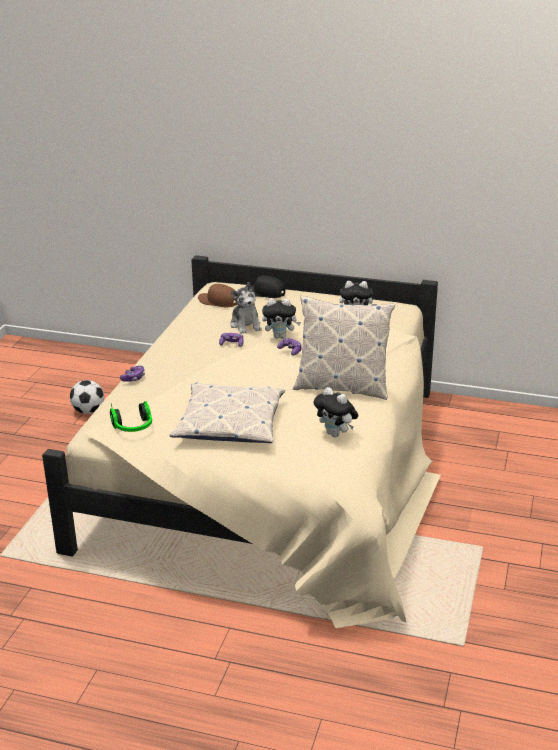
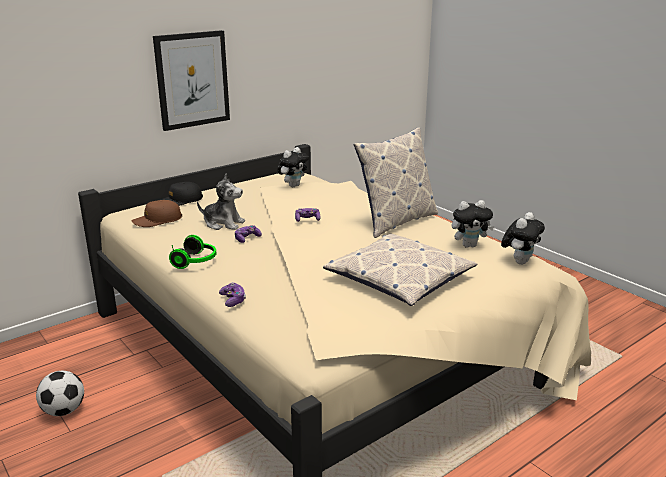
camera: 55 degrees left, 5 degrees down
headphones [110,401,152,432] -> headphones moved to [169,235,216,269]
plush toy [262,298,301,339] -> plush toy moved to [501,212,545,265]
none -> picture [153,30,230,131]

